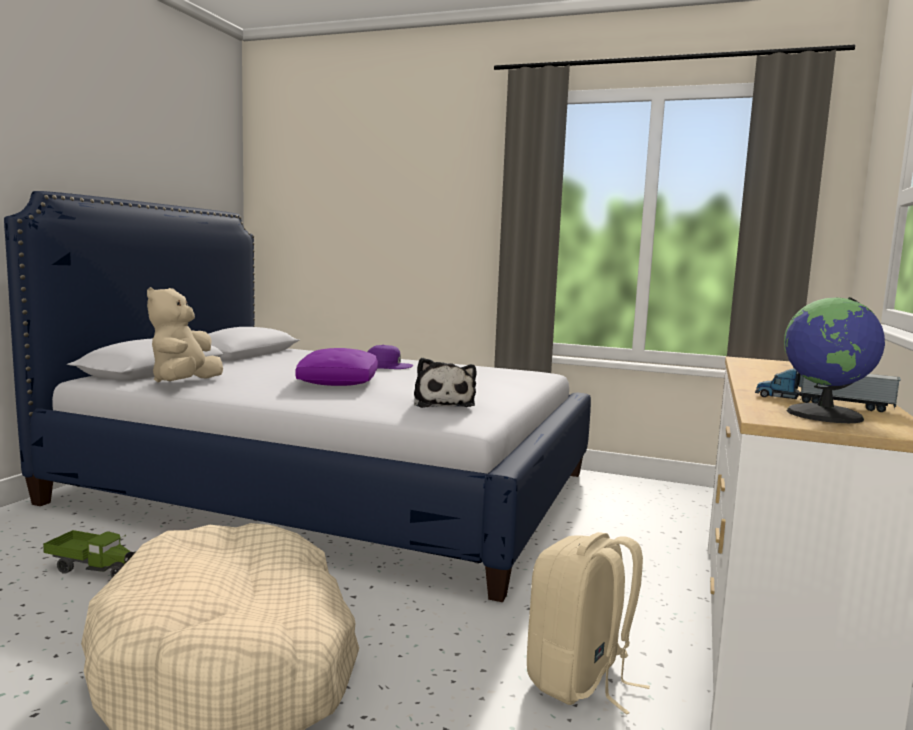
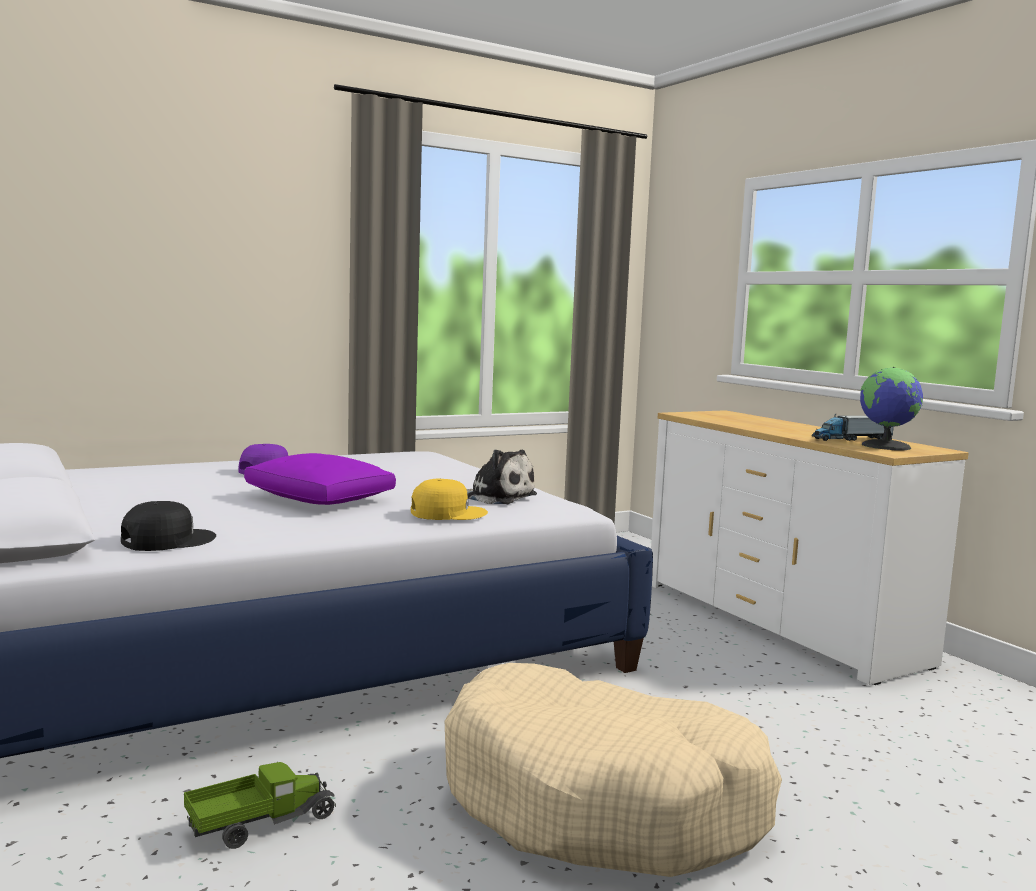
camera: 50 degrees left, 0 degrees up
beige plush toy [147,287,223,382] -> black cap [121,501,216,551]
beige backpack [527,532,650,715] -> none
none -> yellow cap [411,479,488,520]

